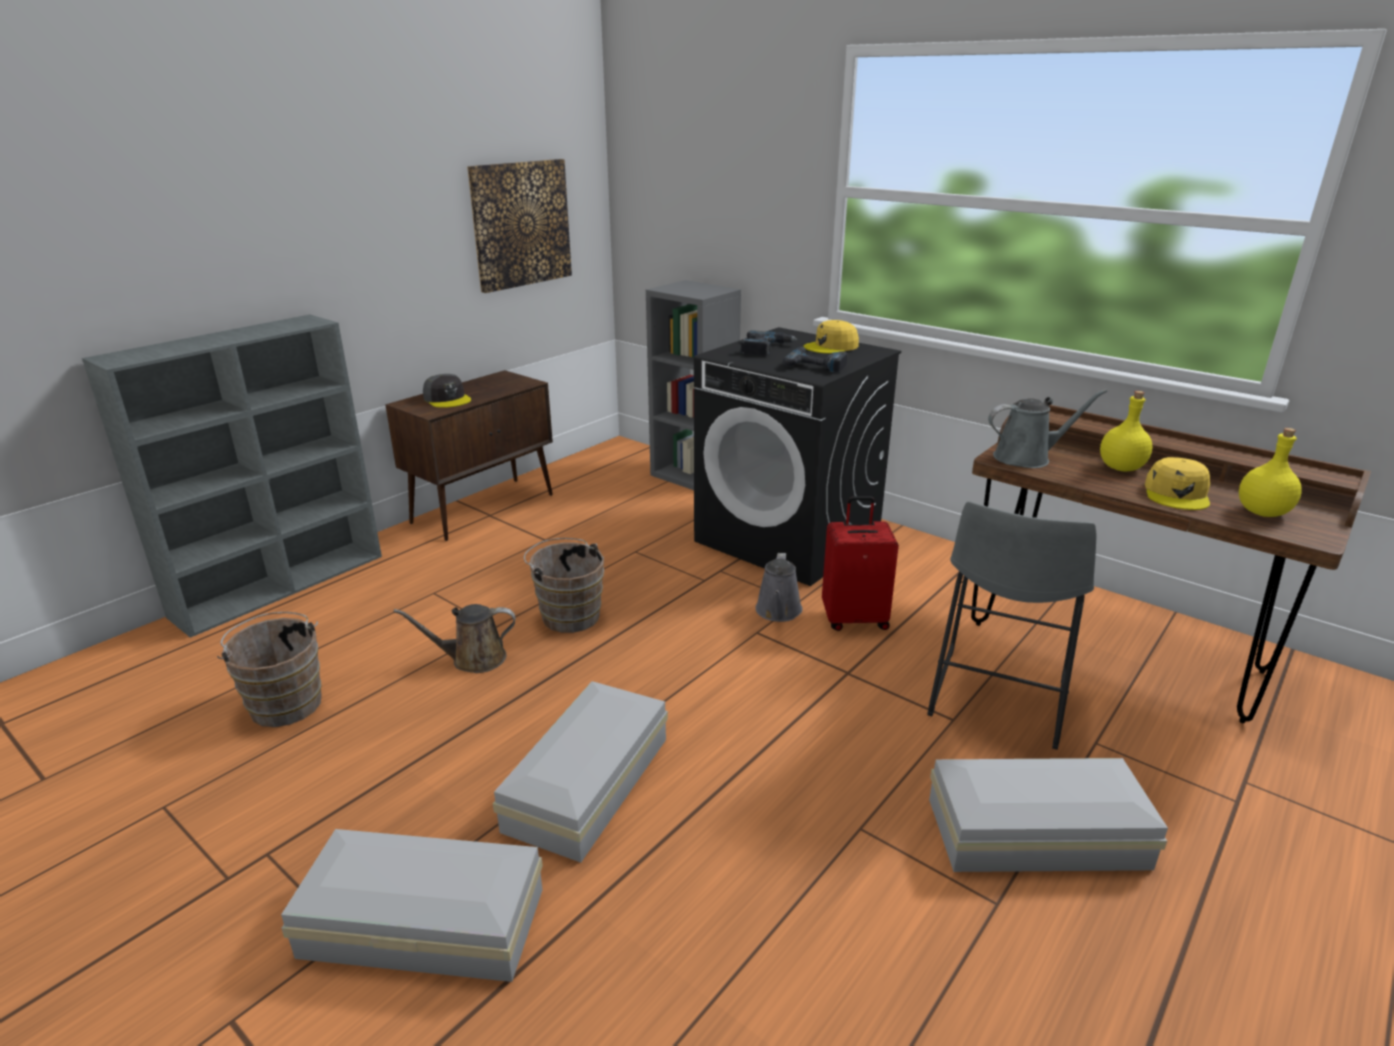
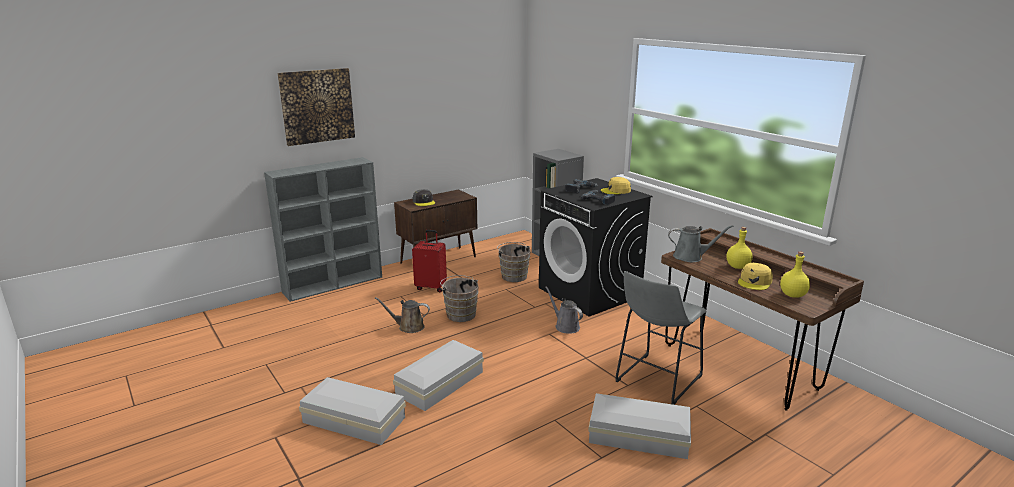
camera: 15 degrees right, 5 degrees down
brown bucket [217,612,322,727] -> brown bucket moved to [497,242,530,282]
picture [467,159,572,293] -> picture moved to [278,68,355,146]
grey watering can [755,553,803,622] -> grey watering can turned 120 degrees clockwise [545,286,583,334]
red suitcase [822,496,899,631] -> red suitcase moved to [412,230,447,292]

